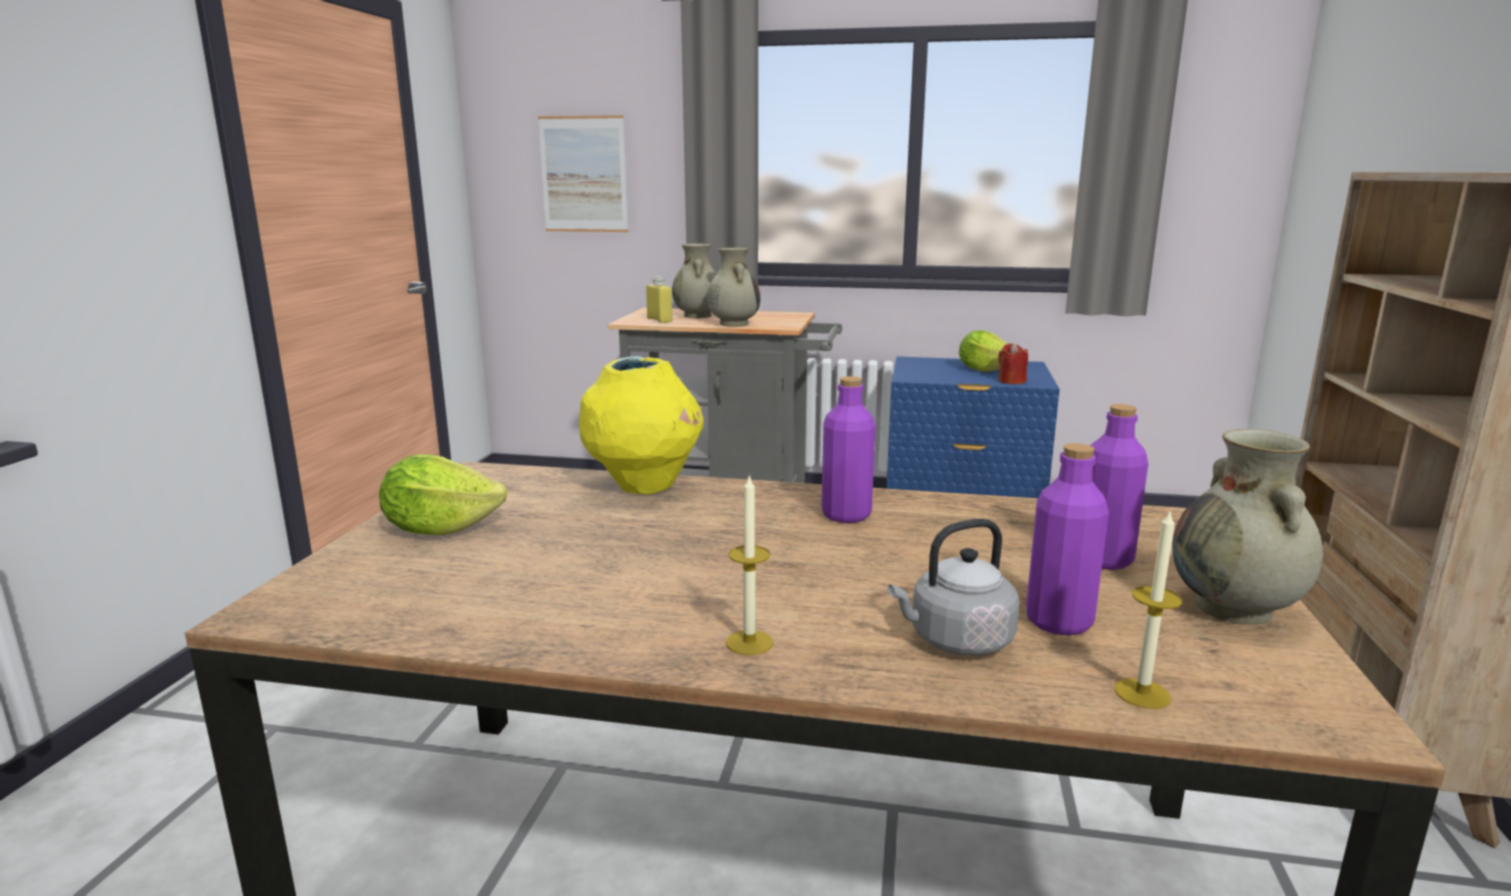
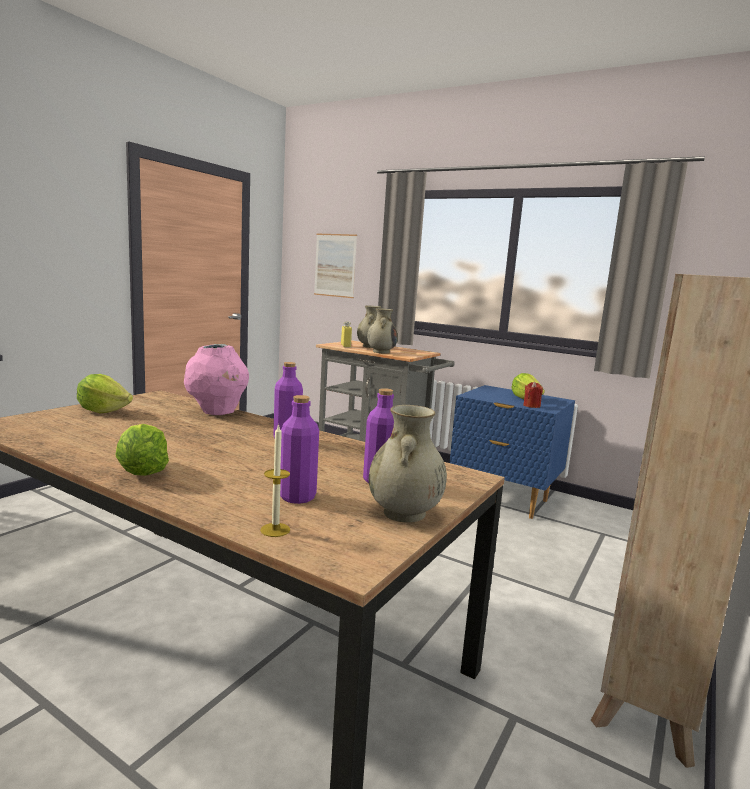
camera: 20 degrees right, 5 degrees down
yellow vase [579,356,704,494] -> pink vase [184,344,249,415]
candle [726,474,773,655] -> lettuce [115,424,169,476]
grey kettle [888,519,1020,656] -> none

